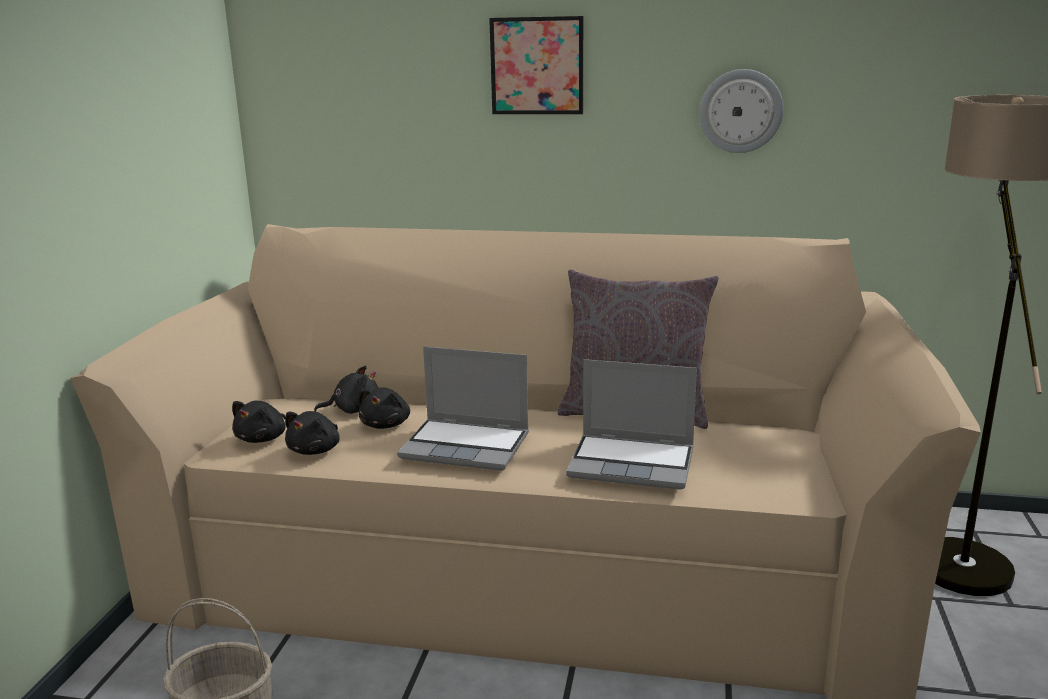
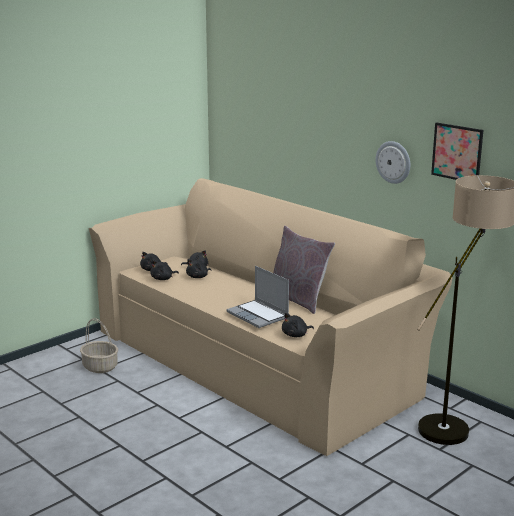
camera: 35 degrees right, 0 degrees up
laptop [397,346,529,471] -> none
picture [489,16,583,114] -> picture moved to [431,122,484,180]
none -> black plush toy [282,313,314,337]

